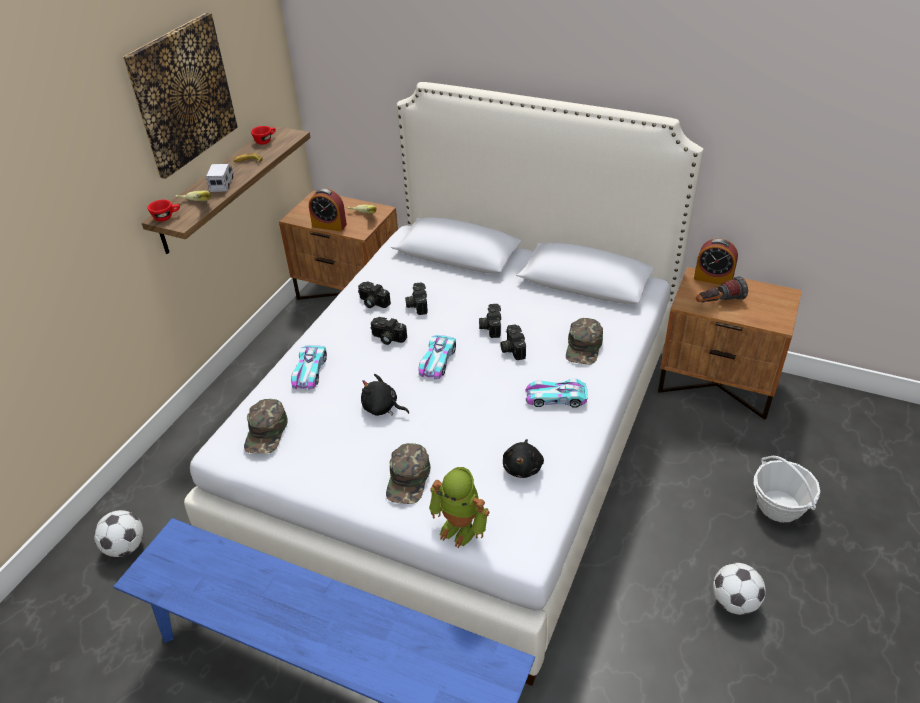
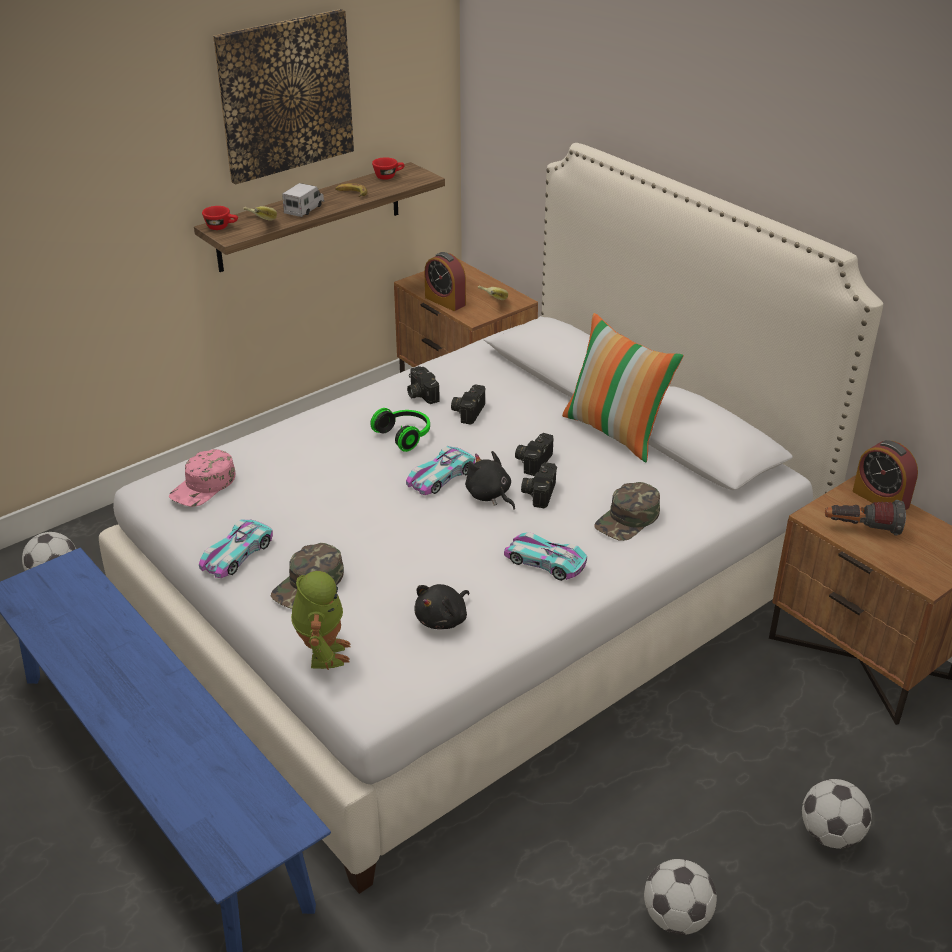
camera: 25 degrees right, 5 degrees down
green cap [244,399,288,454] -> pink cap [169,449,235,507]
toy car [291,345,327,390] -> toy car moved to [199,519,273,578]
black plush toy [361,374,409,416] -> black plush toy moved to [465,451,515,510]
camera [371,317,407,345] -> headphones [370,408,430,452]
toy robot [429,467,489,548] -> toy robot turned 150 degrees counterclockwise [291,571,351,670]
basket [754,456,820,522] -> football [802,779,872,849]
none -> pillow [562,313,684,462]

